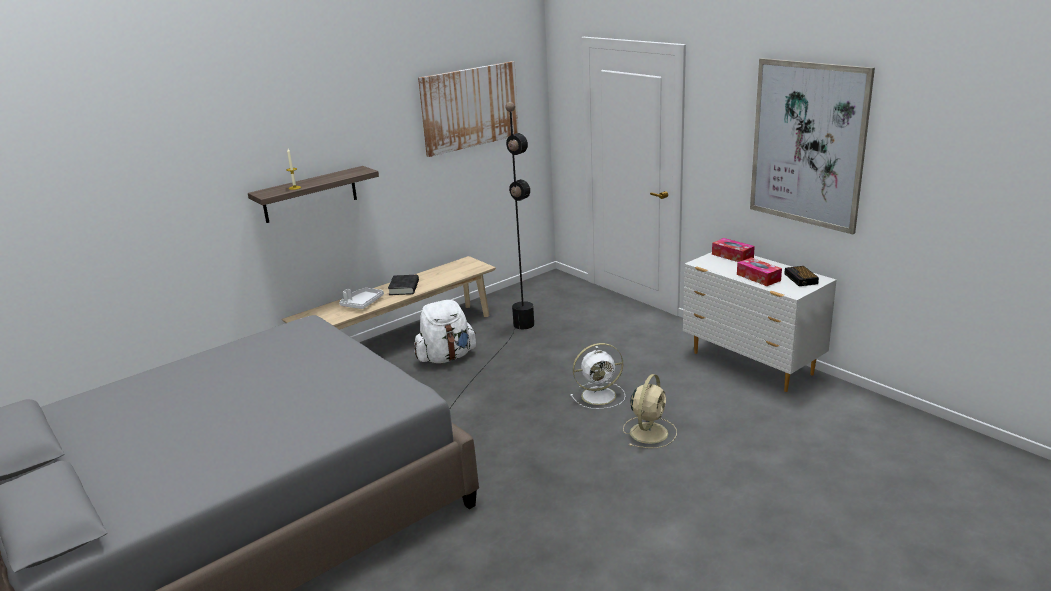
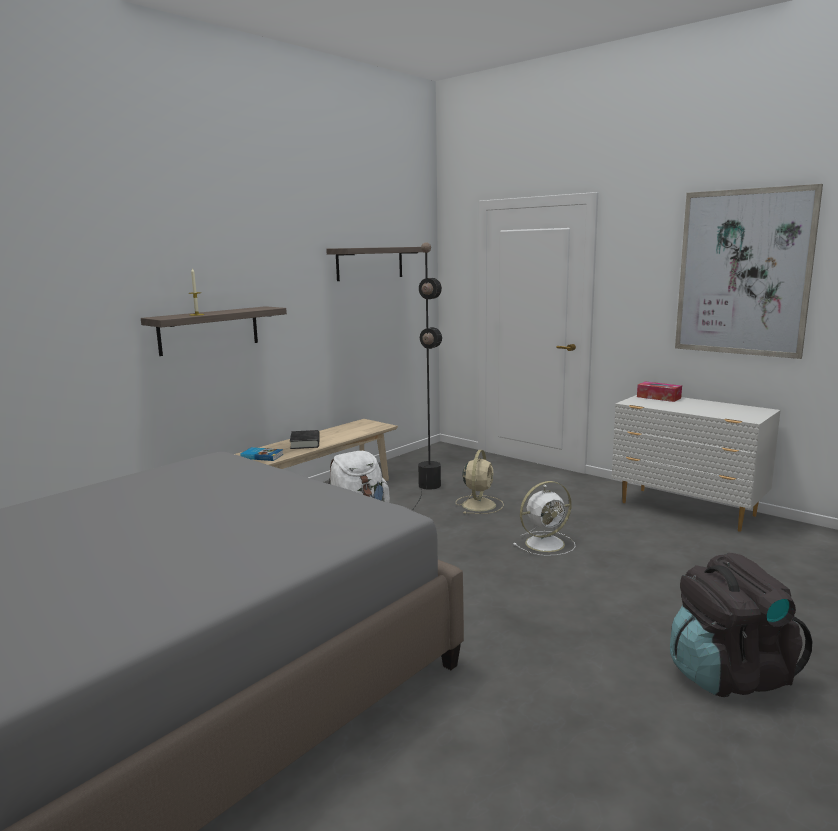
camera: 10 degrees left, 10 degrees down
white tray [339,288,384,309] -> book [240,447,283,461]
picture [418,61,519,157] -> shelf [326,247,423,281]
beige fan [623,374,677,448] -> beige fan moved to [456,450,504,514]
tissue box [737,257,782,286] -> none
alarm clock [784,266,819,286] -> none
none -> black backpack [670,553,812,697]

